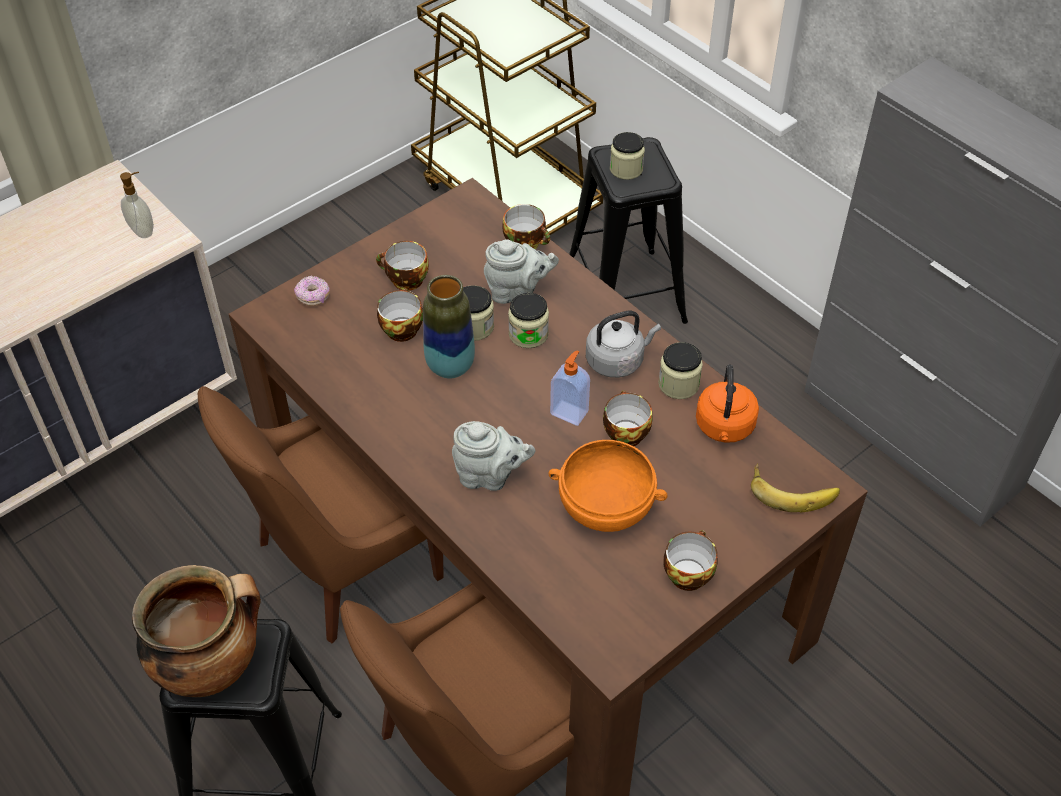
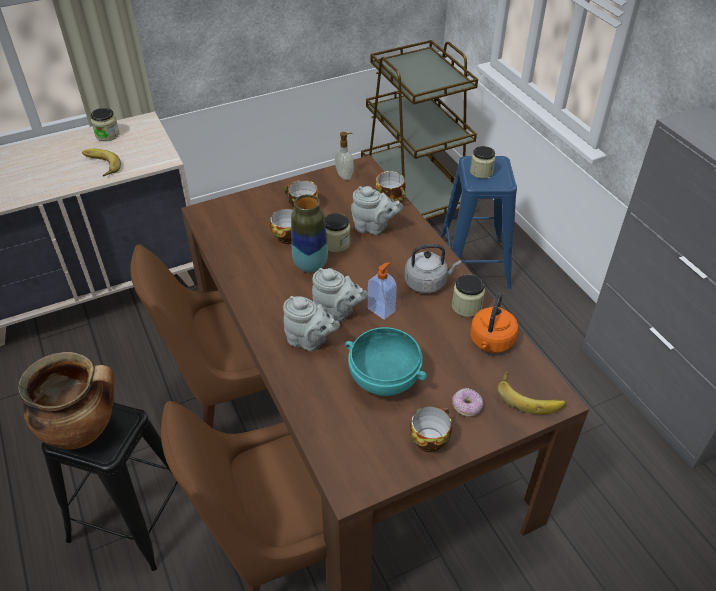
camera: 15 degrees right, 5 degrees down
soap dispenser [120,172,154,238] -> soap dispenser moved to [335,132,354,180]
donut [294,276,330,306] -> donut moved to [452,388,483,417]
jar [508,293,549,348] -> jar moved to [91,108,120,141]
orange bowl [549,440,668,532] -> turquoise bowl [345,327,427,396]
black stool [569,137,688,324] -> blue stool [440,156,517,289]
cup [603,390,652,446] -> none
none -> banana [82,149,121,176]
none -> grey teapot [312,268,368,321]

